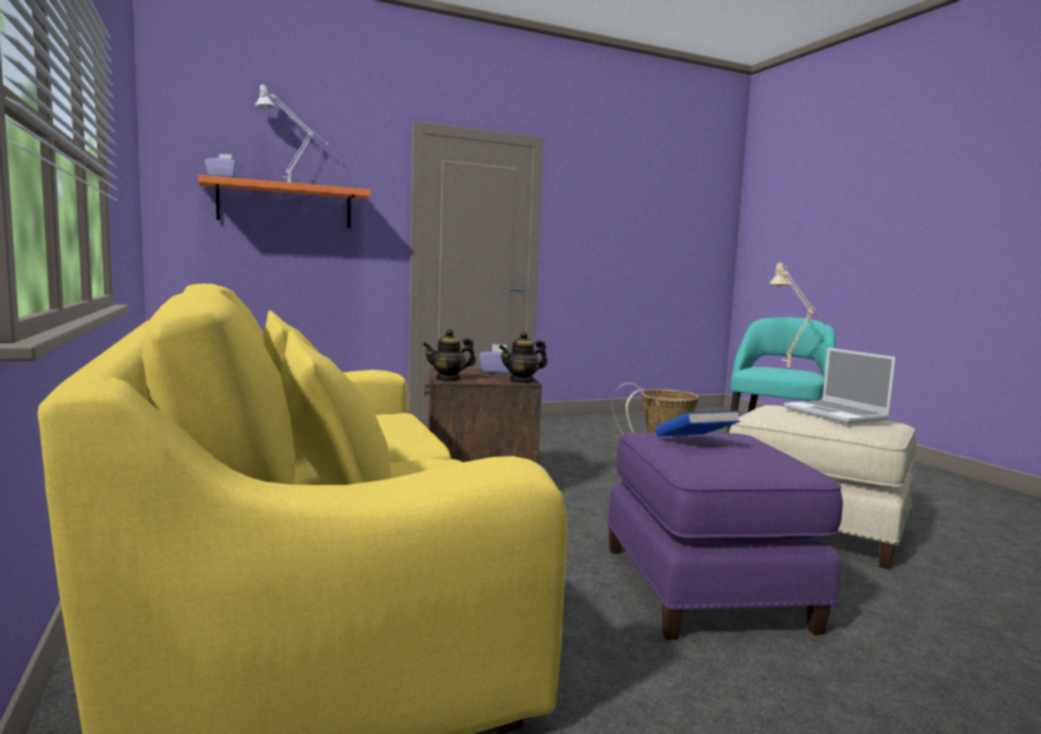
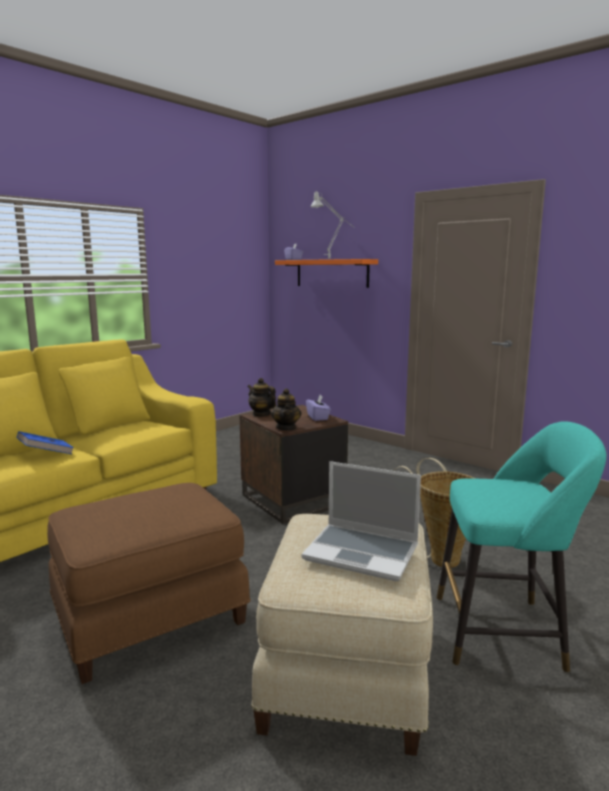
camera: 65 degrees right, 5 degrees up
teapot [499,331,547,383] -> teapot turned 135 degrees counterclockwise [271,388,302,431]
purple ottoman [607,433,843,640] -> brown ottoman [47,483,251,684]
blue book [655,411,741,436] -> blue book moved to [17,431,74,454]
beige table lamp [769,261,827,367] -> none
laptop [784,348,896,424] -> laptop turned 105 degrees counterclockwise [302,461,421,581]

